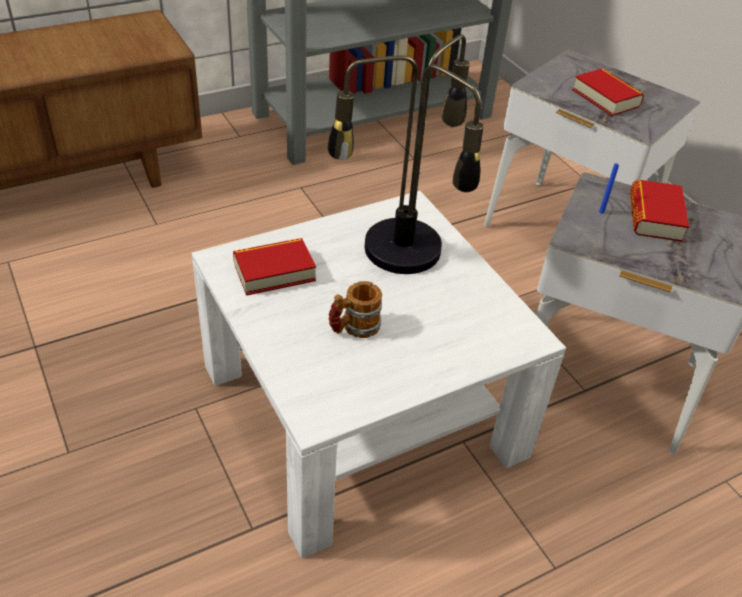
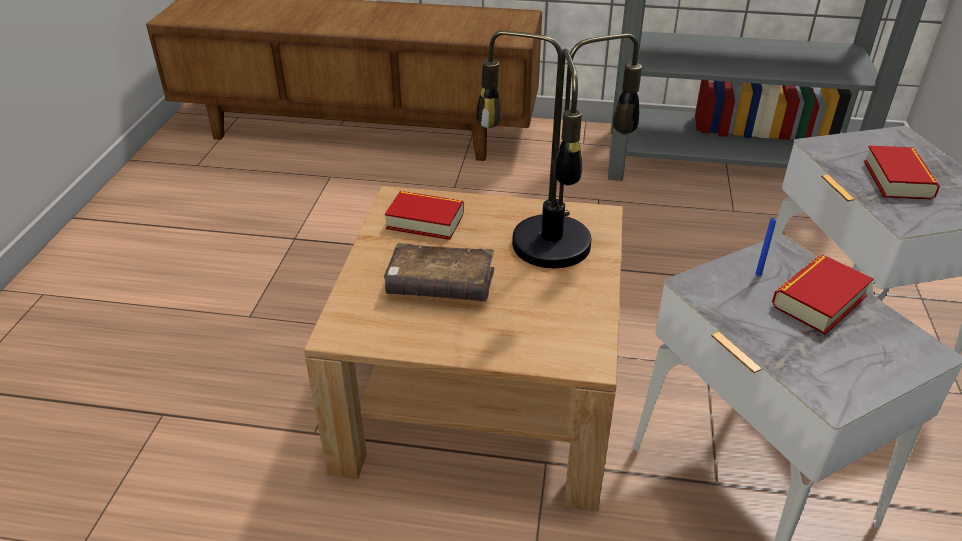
camera: 40 degrees right, 5 degrees down
white coffee table [192,191,566,559] -> brown coffee table [304,186,623,511]
mug [328,281,382,338] -> brown book [384,243,495,301]

